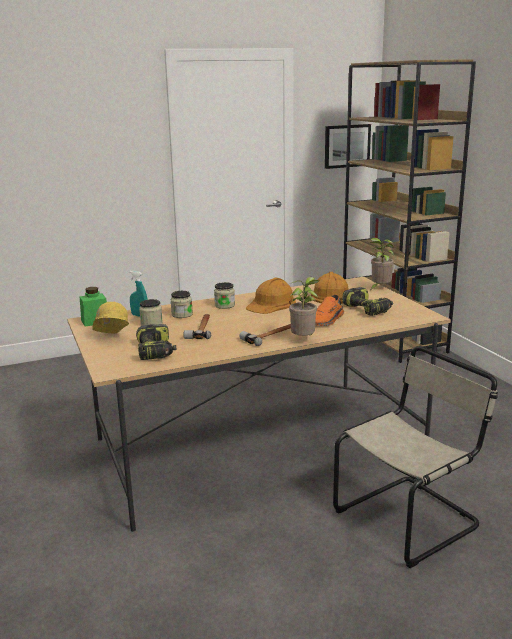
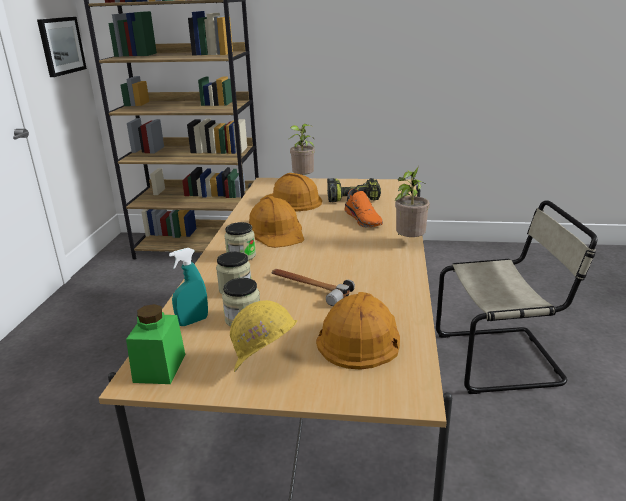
camera: 60 degrees left, 5 degrees up
power drill [136,324,176,360] -> orange hard hat [316,292,400,370]
hammer [239,324,291,346] -> none
beige chair [333,346,498,568] -> beige chair turned 90 degrees clockwise [436,201,597,394]

